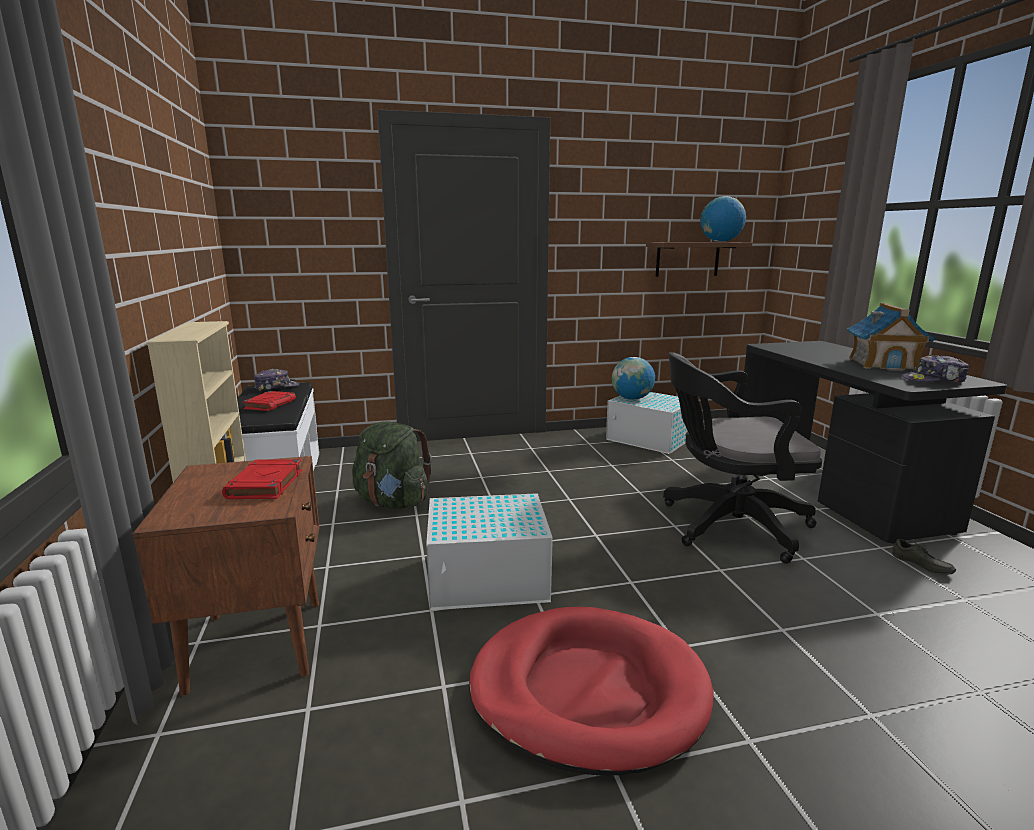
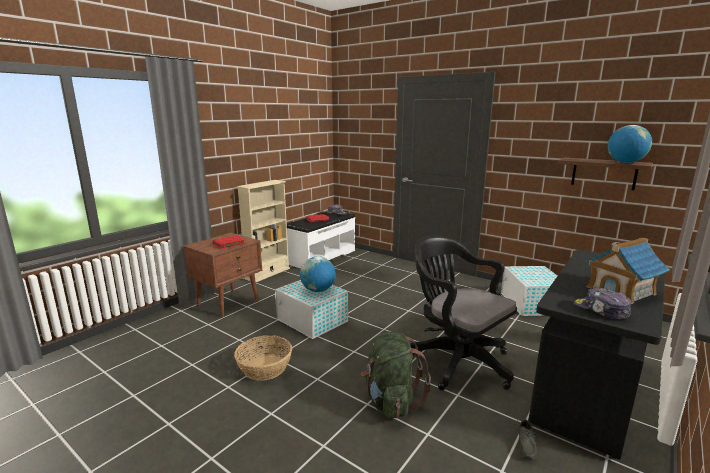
camera: 50 degrees right, 0 degrees up
green backpack [352,421,432,509] -> green backpack moved to [361,331,431,419]
red dog bed [469,607,714,775] -> basket [234,335,292,381]
globe [612,357,655,400] -> globe moved to [300,256,335,292]

